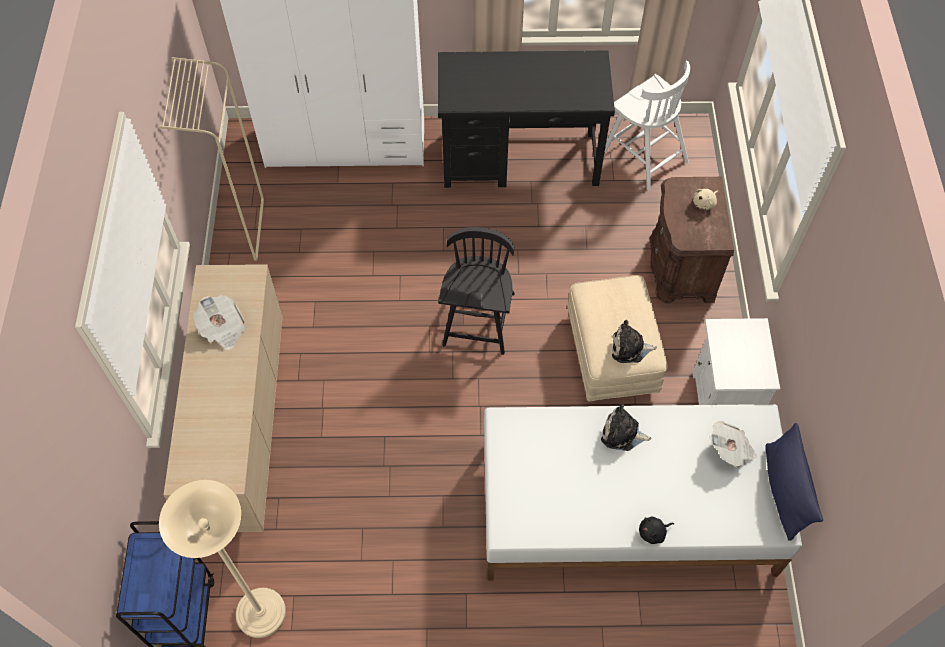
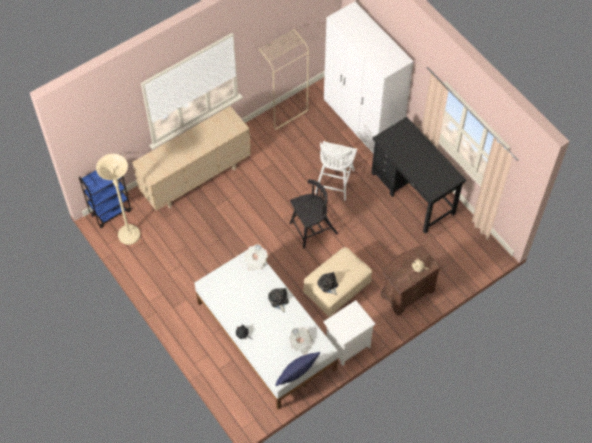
camera: 55 degrees right, 0 degrees up
newspaper [193,295,247,350] -> newspaper moved to [245,244,268,271]
white chair [605,60,690,191] -> white chair moved to [315,141,357,200]

